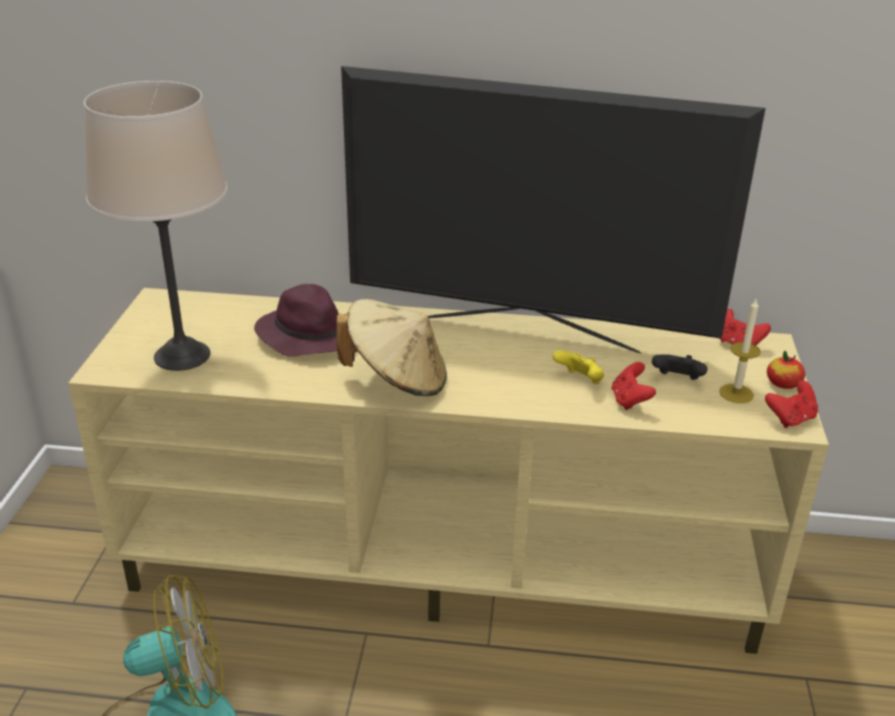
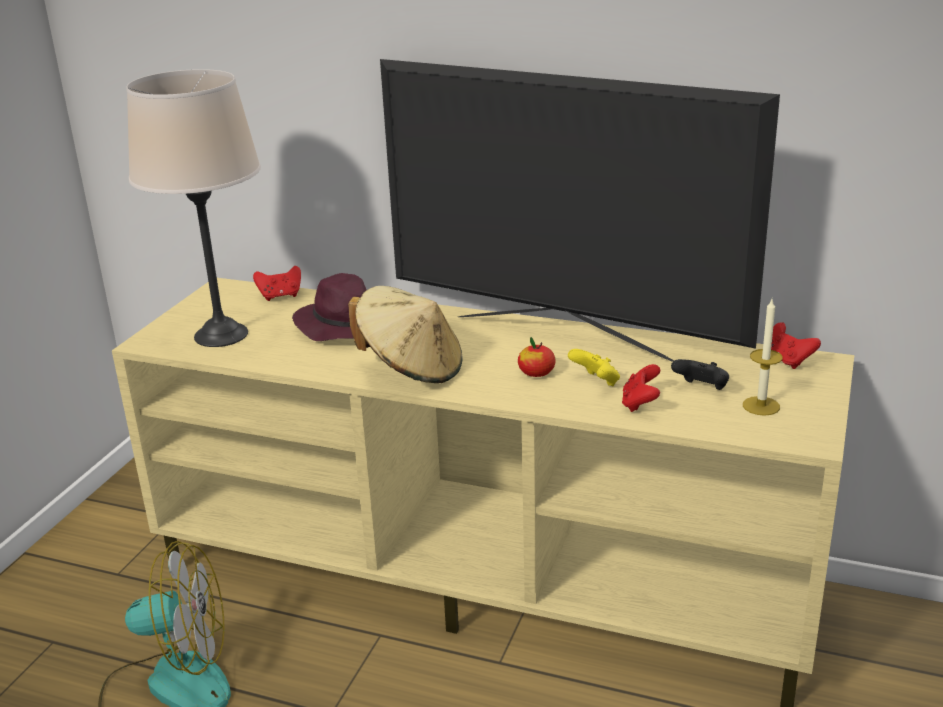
camera: 15 degrees right, 5 degrees down
red game controller [765,380,818,428] -> red game controller moved to [253,266,301,301]
apple [767,351,805,389] -> apple moved to [518,337,556,377]

